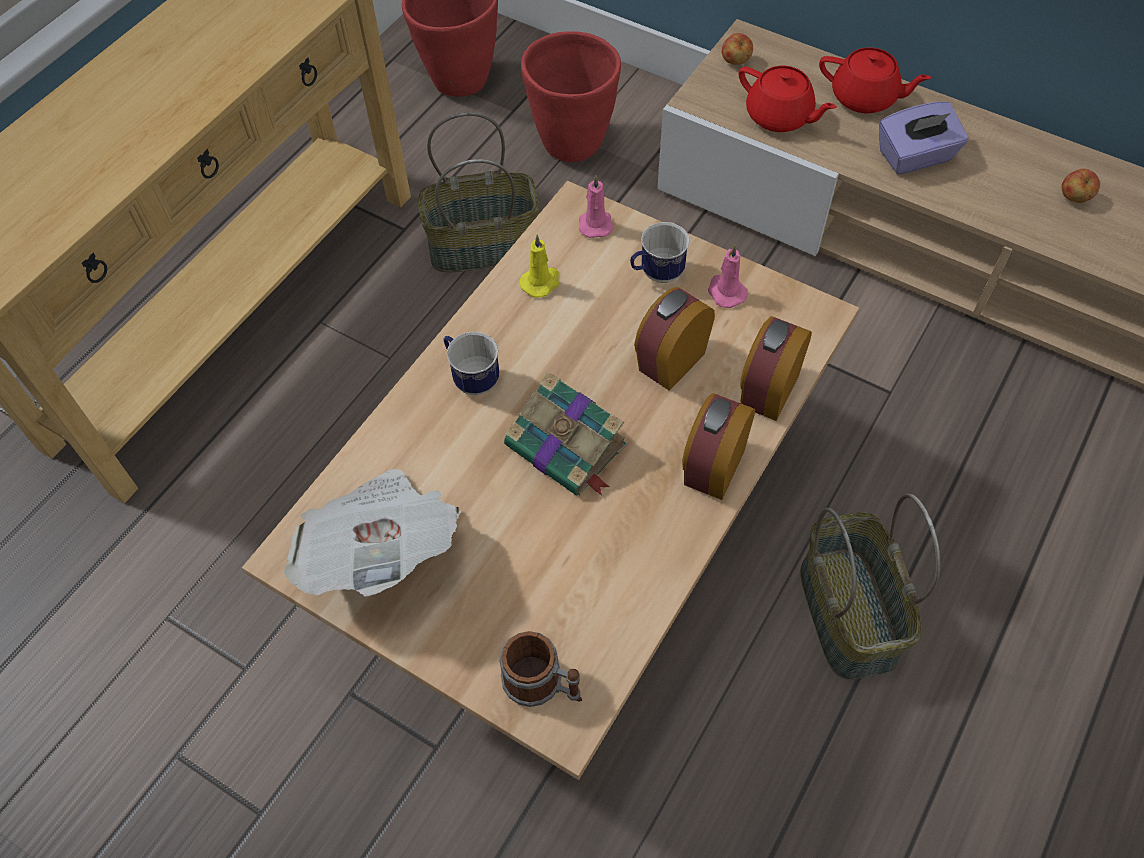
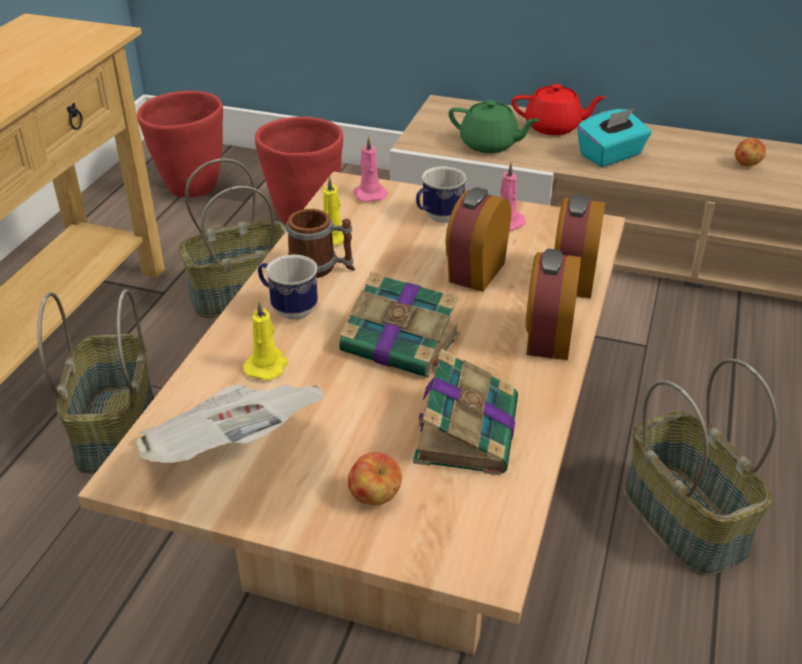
camera: 15 degrees left, 20 degrees down
mug [500,631,582,707] -> mug moved to [287,209,355,278]
apple [722,33,753,65] -> apple moved to [348,452,402,505]
red teapot [739,66,837,132] -> green teapot [448,100,540,153]
purple tissue box [879,102,969,175] -> turquoise tissue box [577,108,652,167]
none -> basket [37,289,154,474]
none -> yellow candle [243,300,288,381]
none -> book [413,349,518,475]

